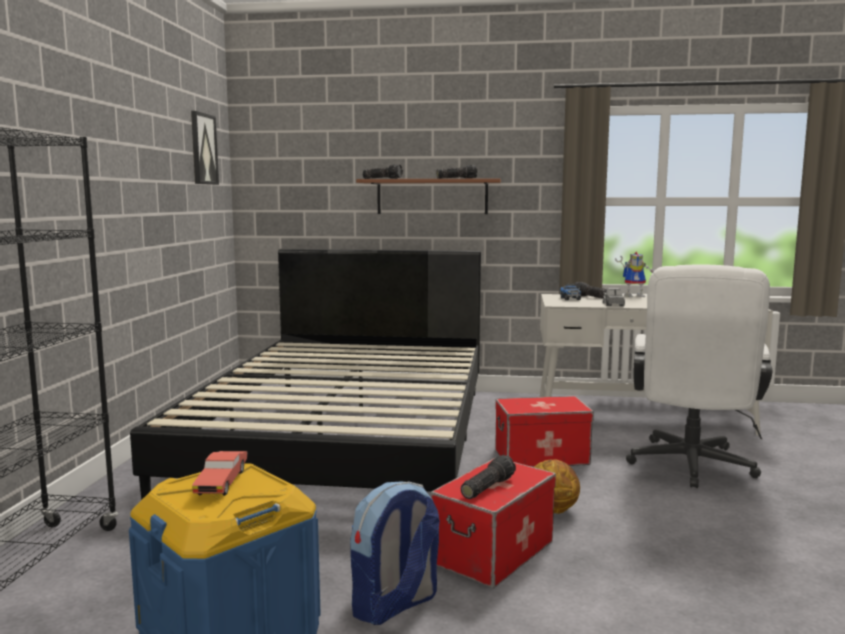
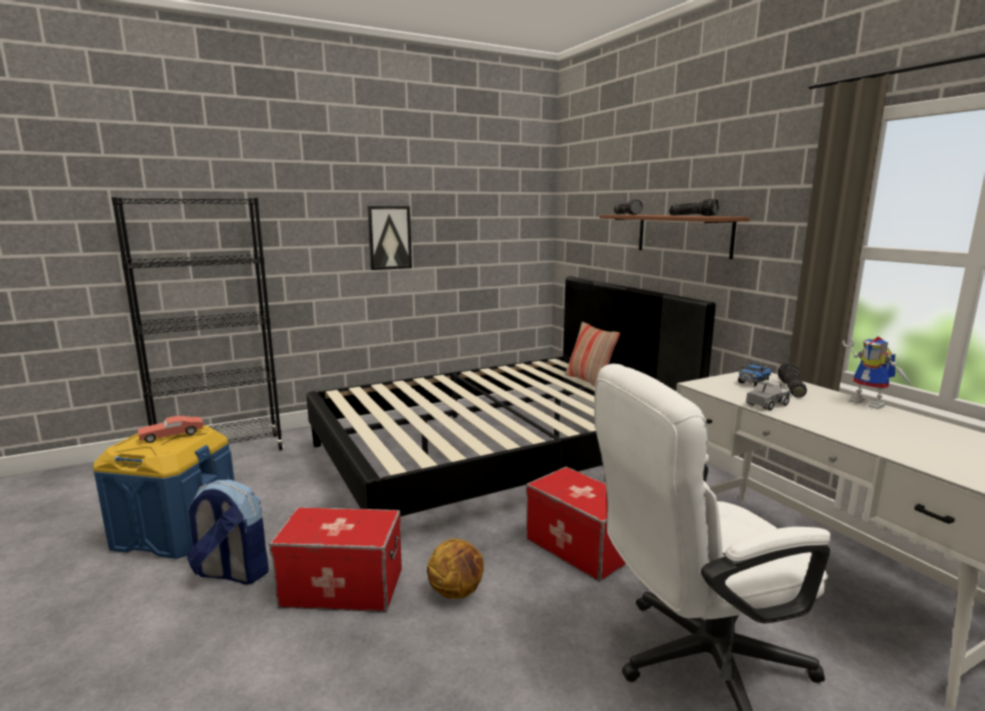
camera: 55 degrees right, 5 degrees up
picture [191,111,219,185] -> picture moved to [367,206,412,270]
flashlight [461,455,516,499] -> none
none -> pillow [565,322,620,387]

